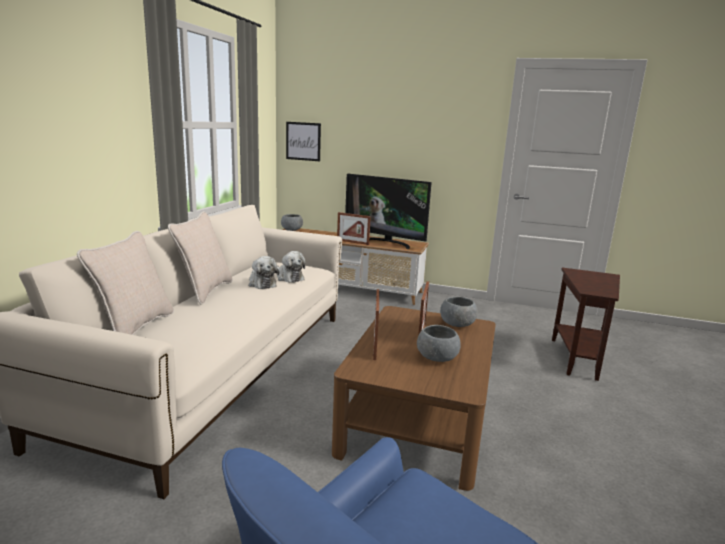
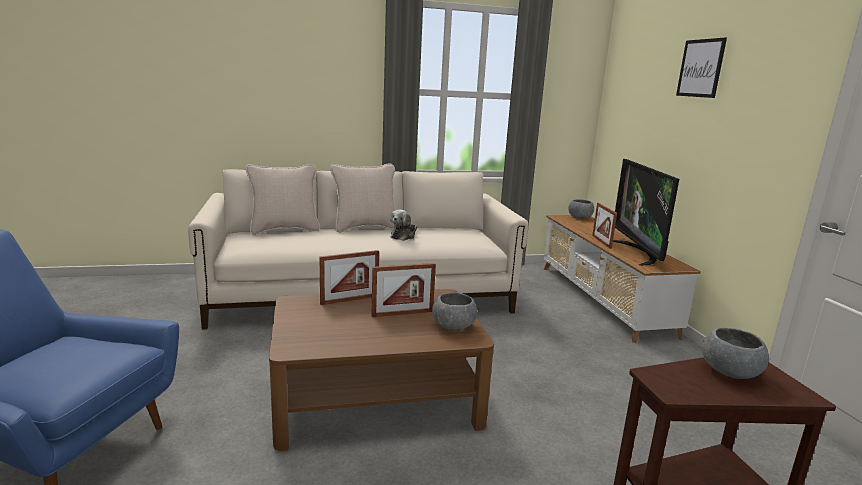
camera: 60 degrees right, 0 degrees up
plush toy [277,251,305,283] -> none
picture [286,122,321,161] -> picture moved to [676,37,727,98]
grey bowl [417,325,461,362] -> grey bowl moved to [702,328,769,379]

